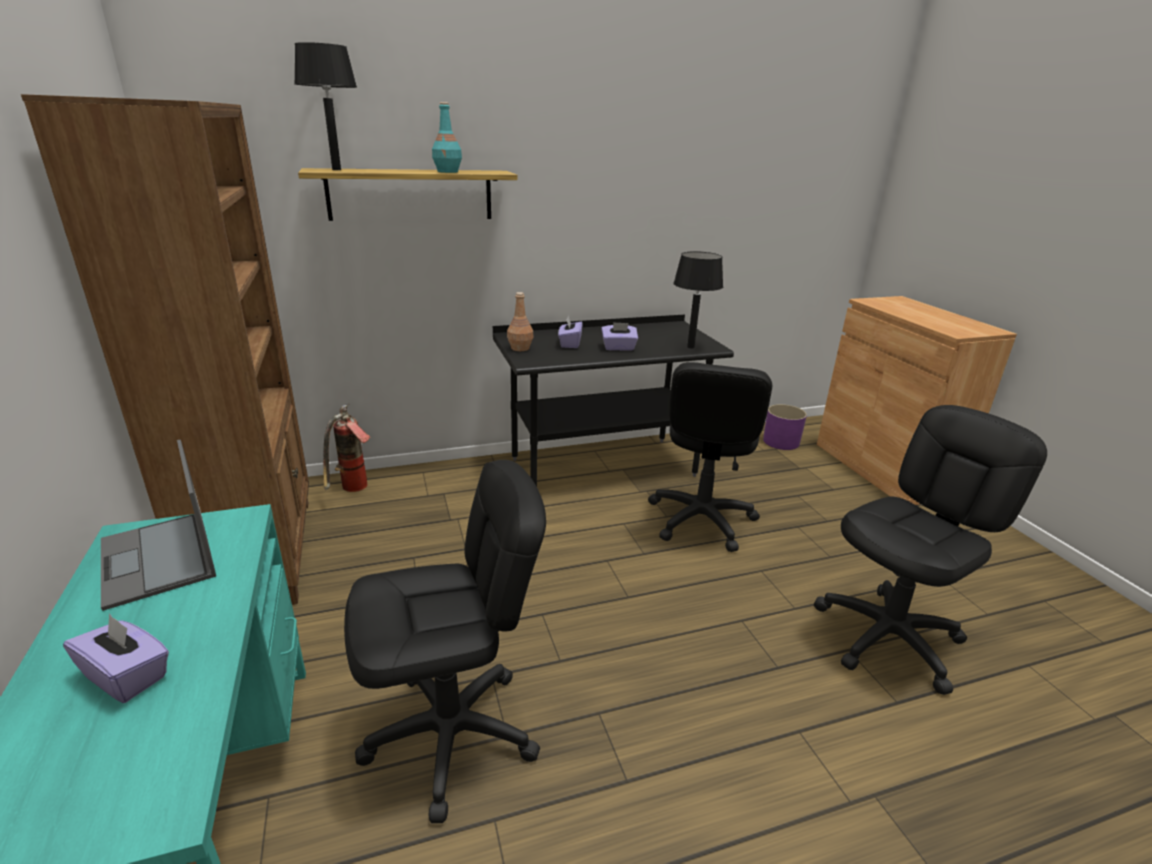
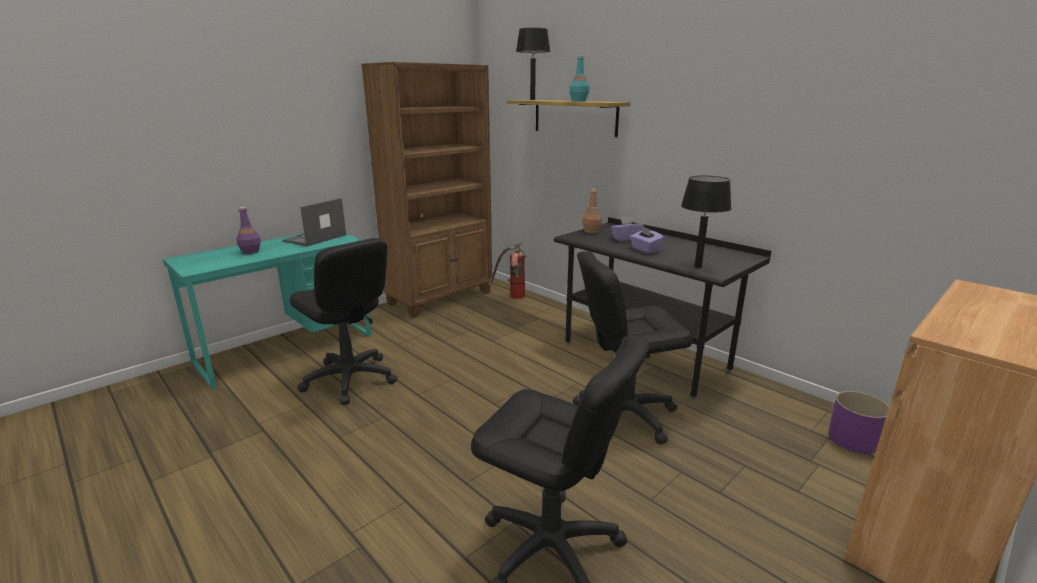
camera: 65 degrees right, 5 degrees down
purple tissue box [63,613,169,703] -> purple bottle [236,207,261,255]

